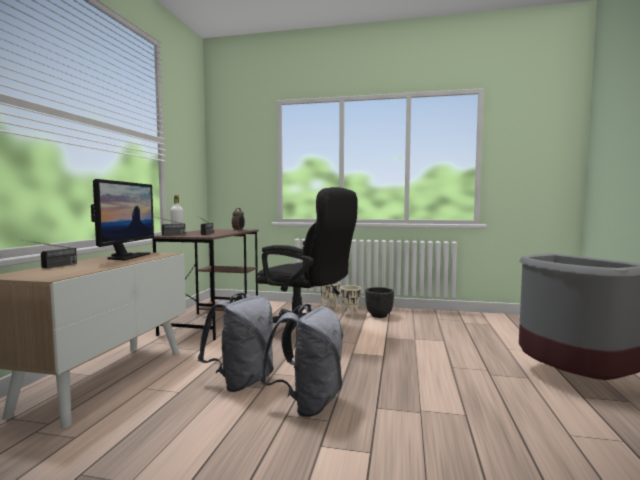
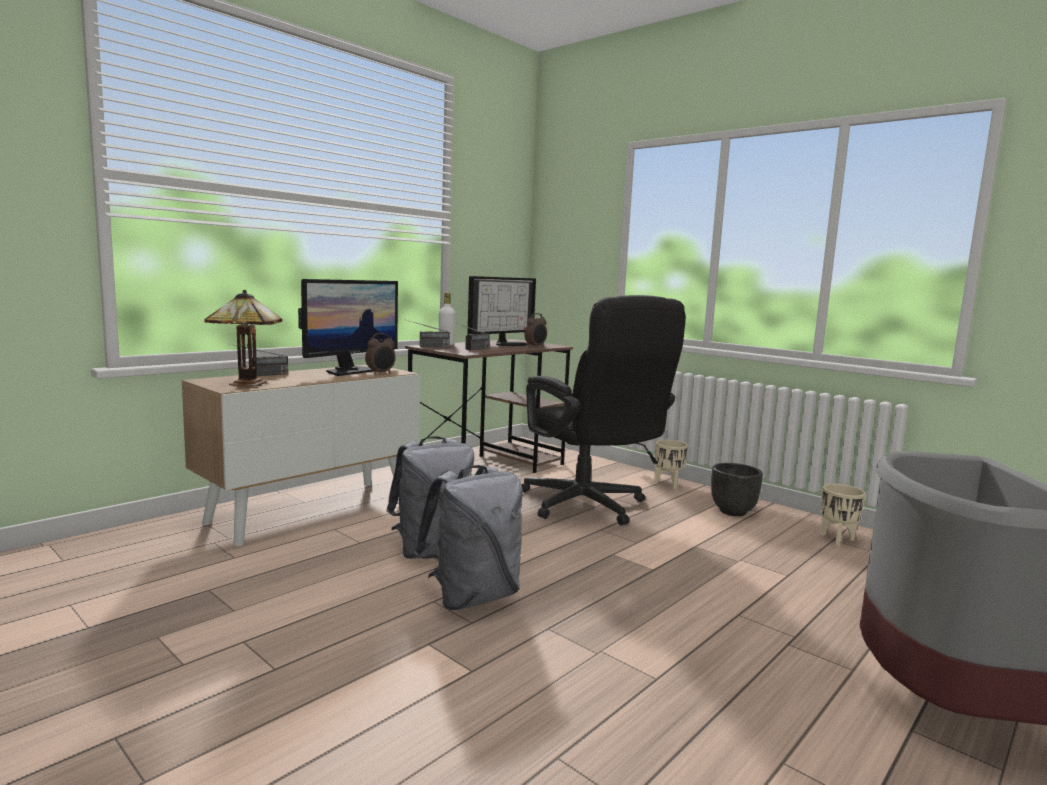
camera: 30 degrees right, 5 degrees up
beige planter [340,285,361,317] -> beige planter moved to [820,484,866,546]
none -> table lamp [204,290,282,387]
none -> alarm clock [365,333,396,374]
none -> monitor [467,276,536,346]

